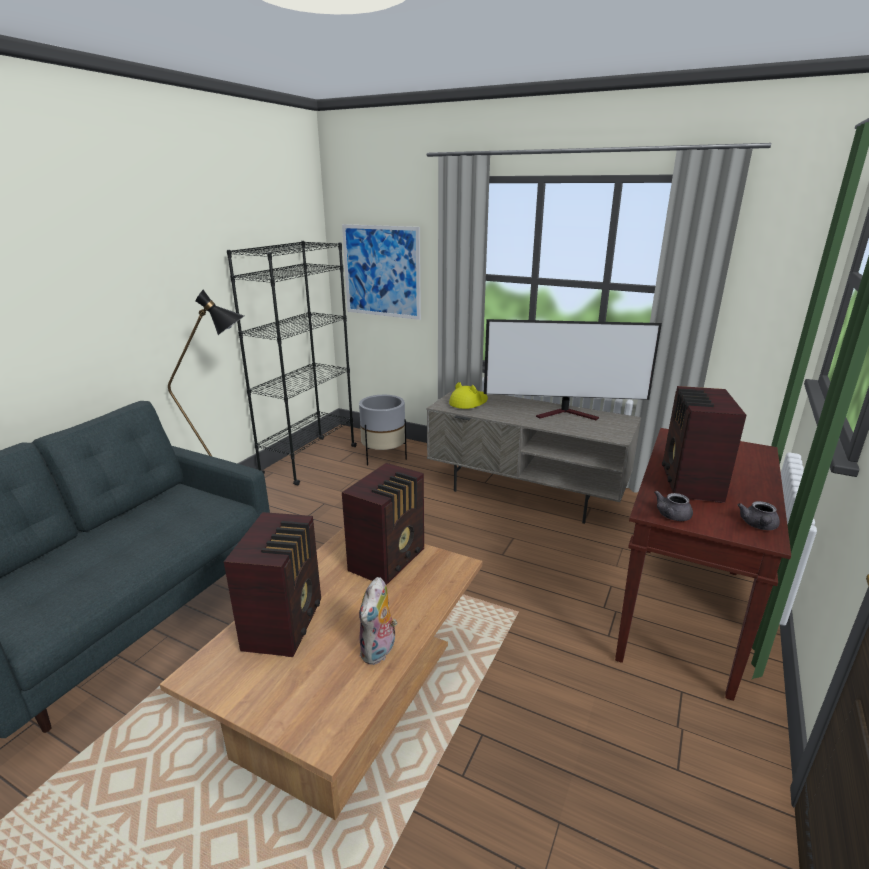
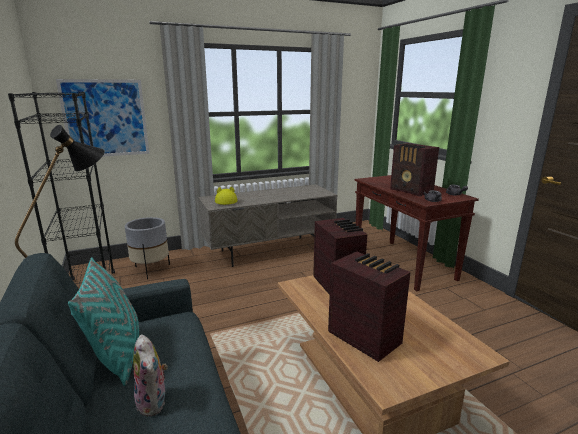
camera: 50 degrees left, 5 degrees down
plush toy [359,577,397,665] -> plush toy moved to [133,335,168,416]
television [484,319,662,420] -> none
none -> turquoise pillow [68,257,139,386]

